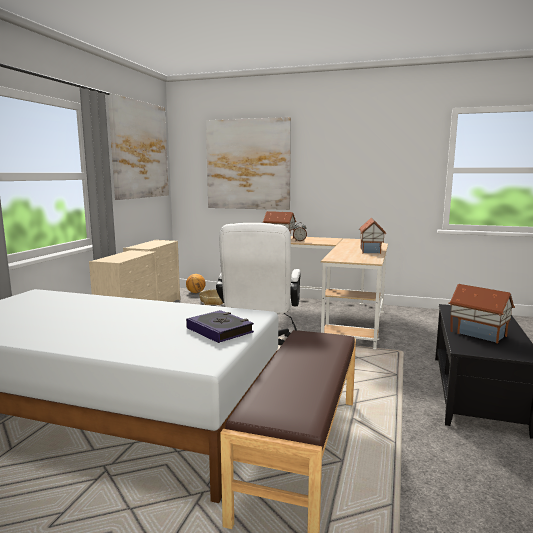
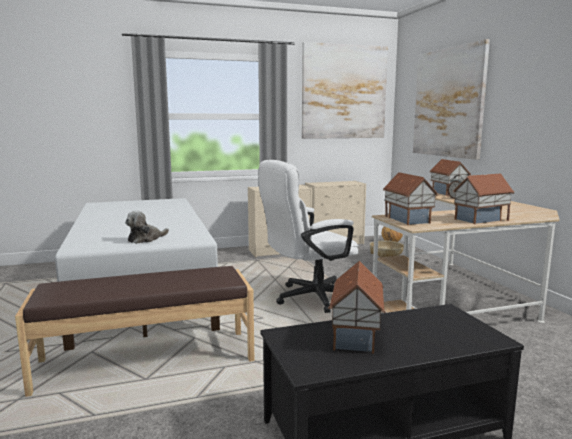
camera: 55 degrees right, 0 degrees up
book [186,310,254,343] -> plush toy [125,210,169,244]
none -> toy house [383,172,438,225]

